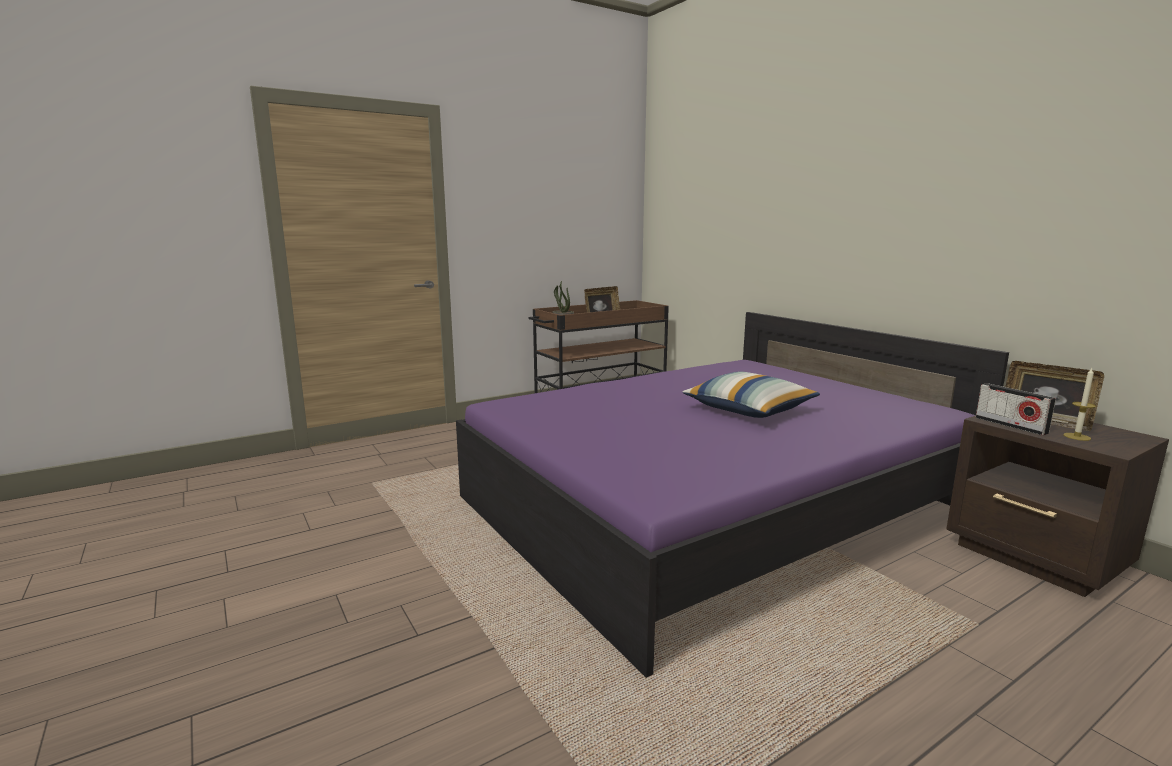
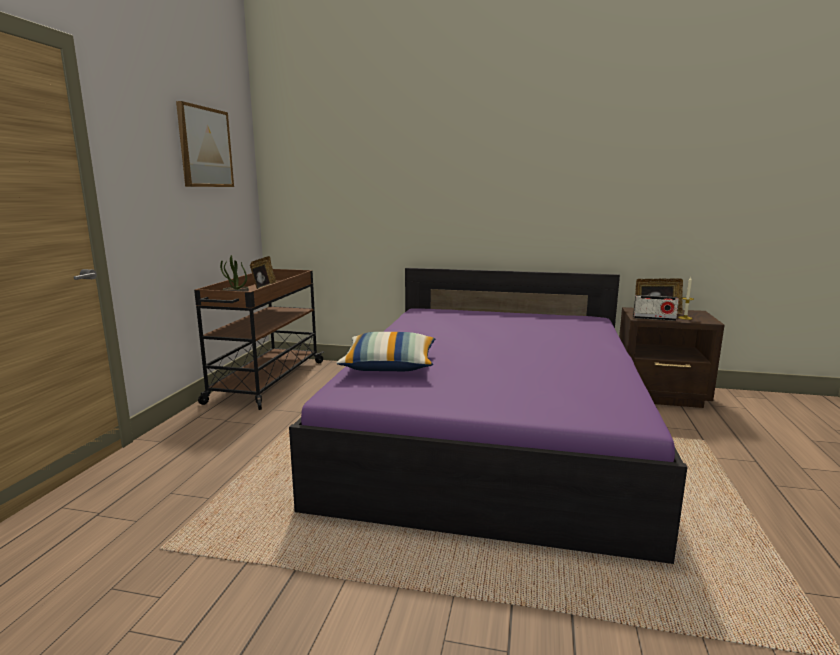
camera: 45 degrees left, 0 degrees up
pillow [682,372,820,418] -> pillow moved to [336,332,435,371]
none -> picture [176,101,234,187]

